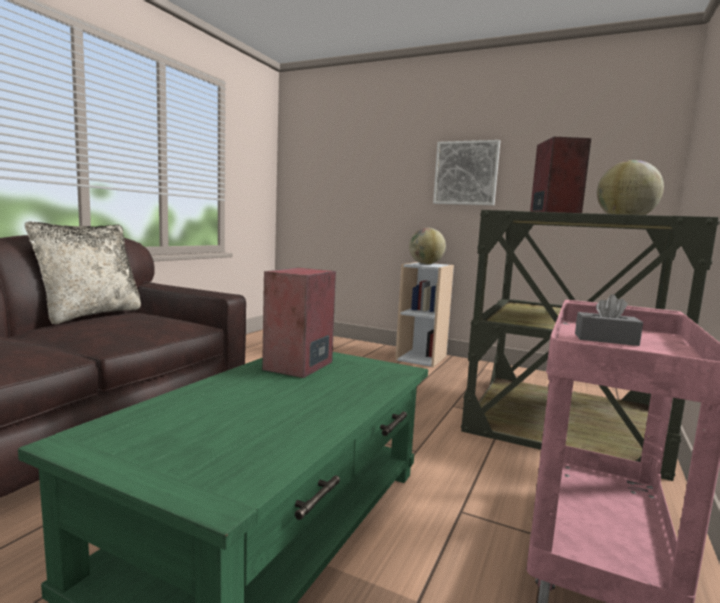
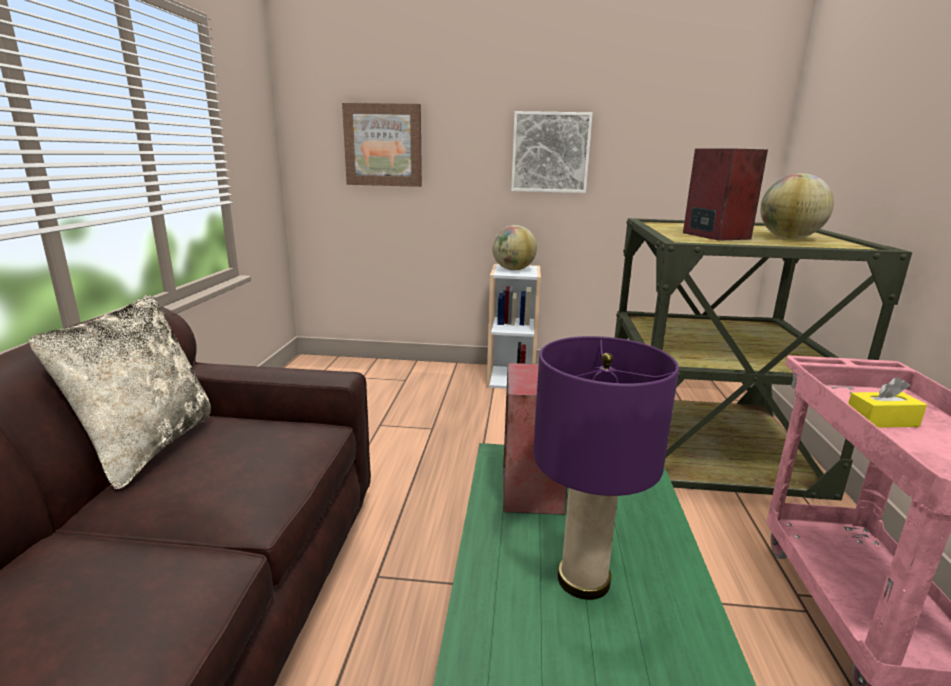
camera: 20 degrees left, 10 degrees up
grey tissue box [575,294,643,346] -> yellow tissue box [848,377,927,428]
none -> picture [342,103,422,187]
none -> purple table lamp [533,336,679,600]

